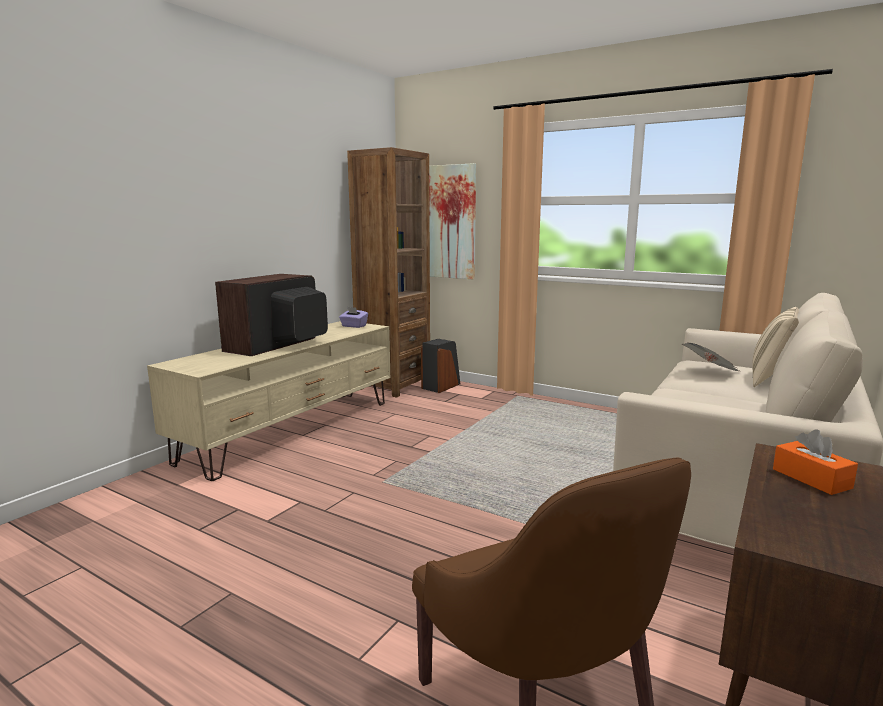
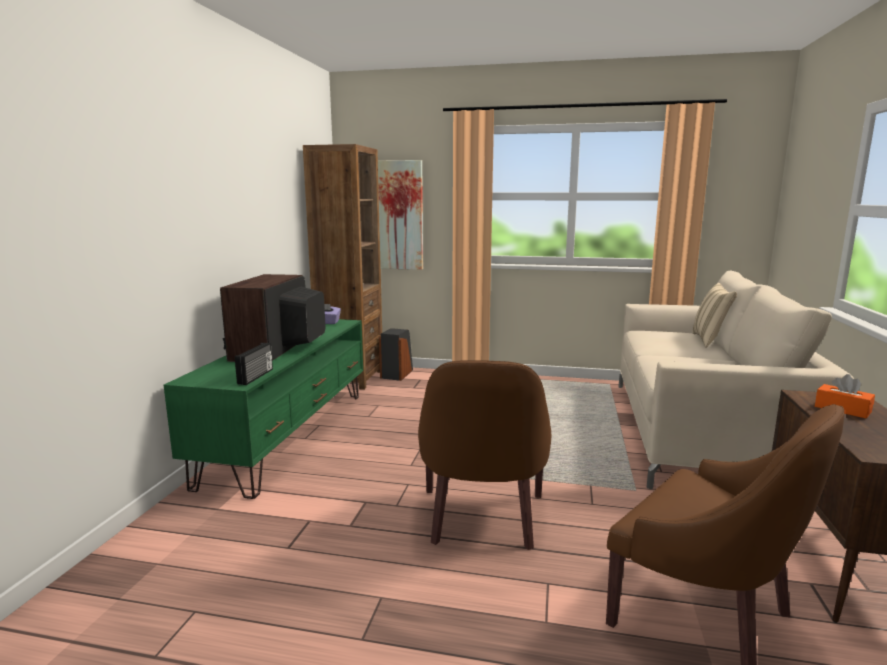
camera: 20 degrees left, 0 degrees up
beige tv stand [147,321,390,481] -> green tv stand [164,319,363,499]
newspaper [682,343,739,371] -> none
none -> radio [235,343,273,385]
none -> brown armchair [418,360,551,550]

